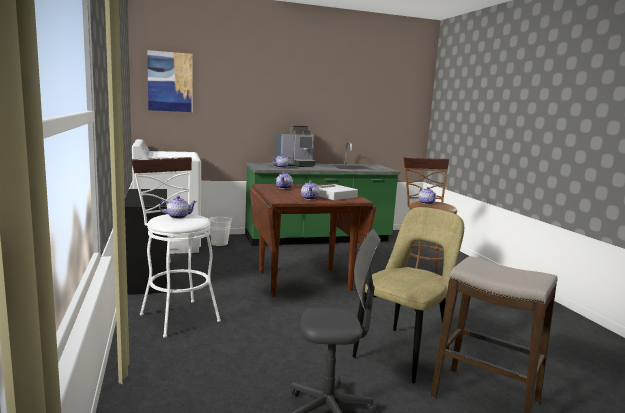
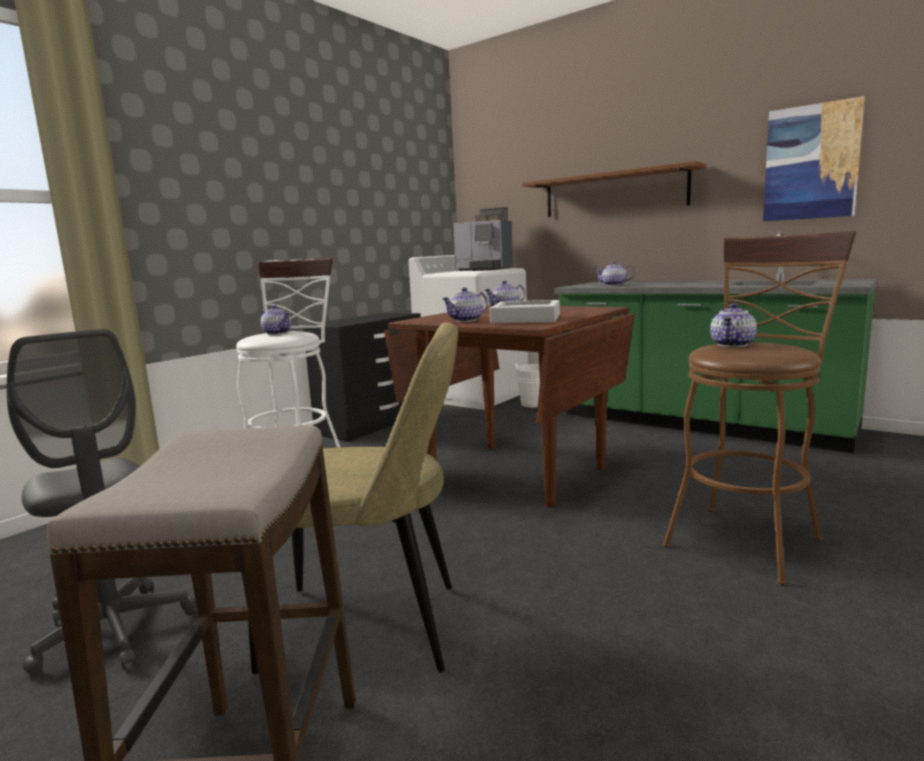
camera: 55 degrees right, 0 degrees up
picture [147,50,193,112] -> picture moved to [763,96,865,221]
coffee machine [275,125,315,167] -> coffee machine moved to [453,207,513,271]
none -> brown shelf [522,161,706,217]

